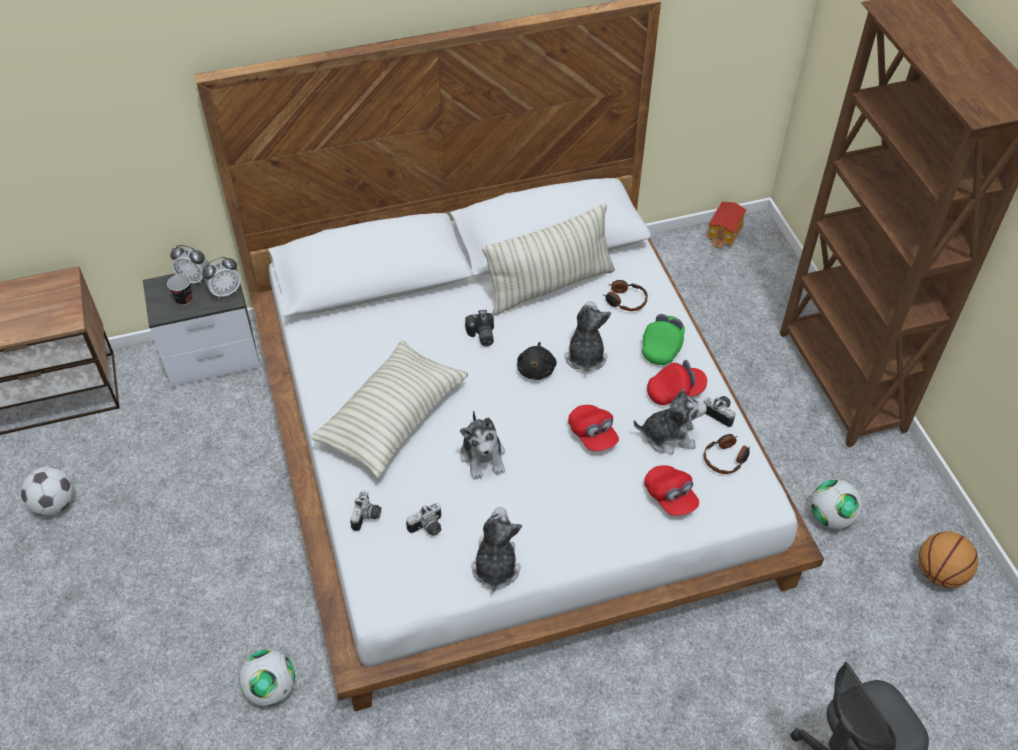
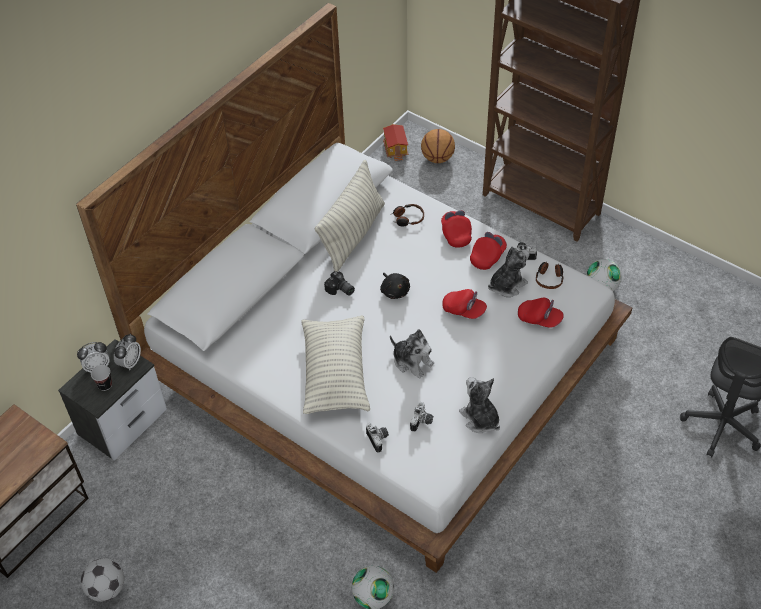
camera: 35 degrees left, 0 degrees up
plush toy [565,301,611,372] -> none
green cap [642,314,685,365] -> red cap [441,210,472,248]
basketball [918,531,979,588] -> basketball moved to [421,129,455,163]

